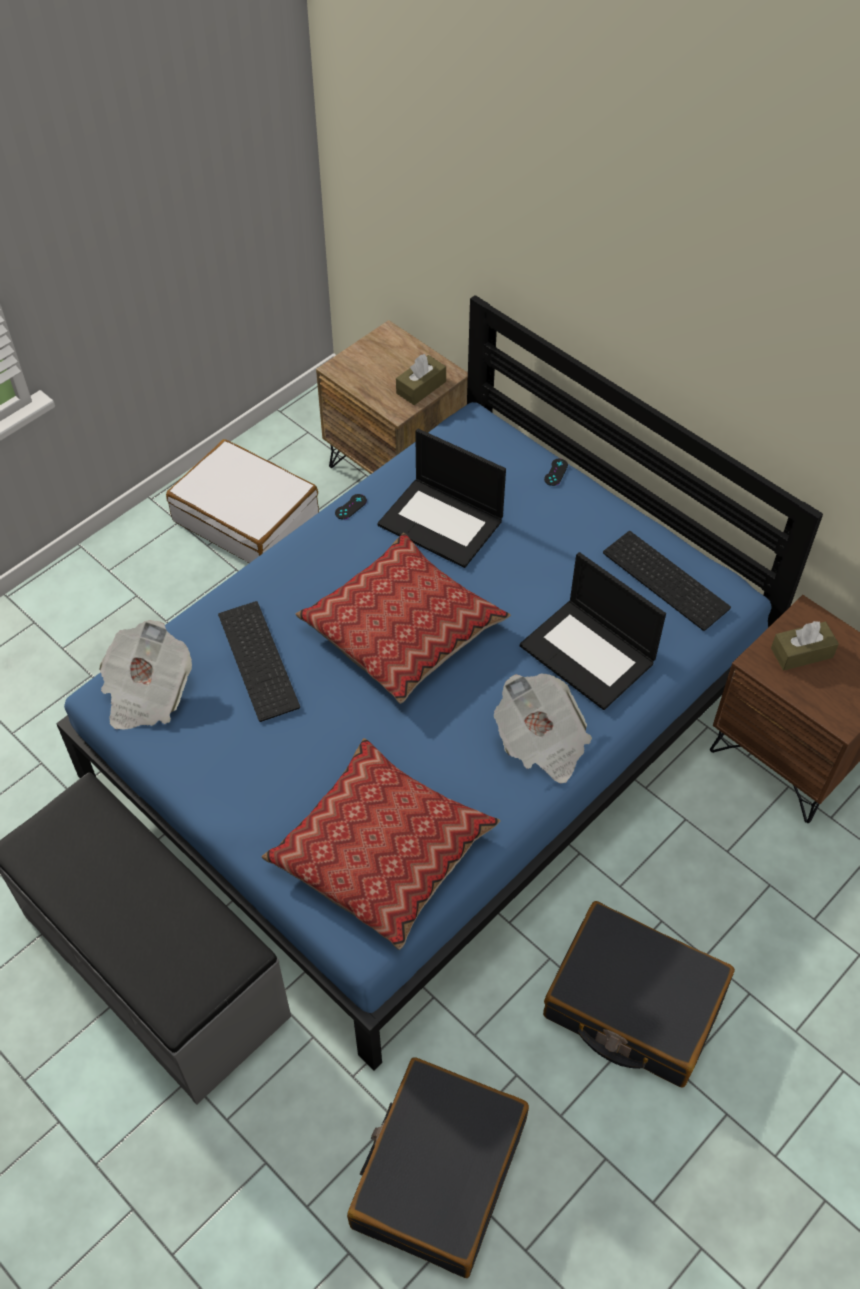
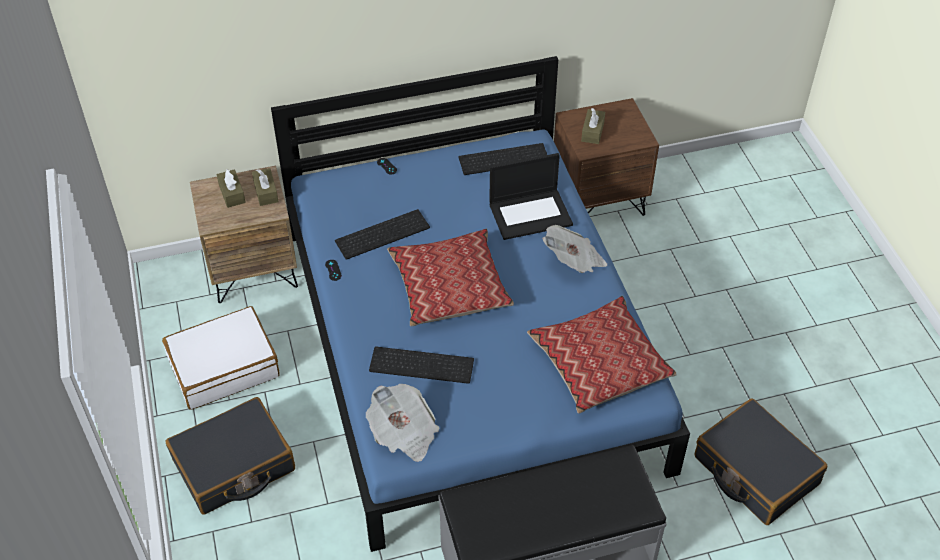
camera: 60 degrees left, 5 degrees down
laptop [378,429,506,568] -> keyboard [335,209,430,260]
black suitcase [543,901,735,1087] -> black suitcase moved to [166,397,295,515]
none -> brown tissue box [216,169,246,208]

